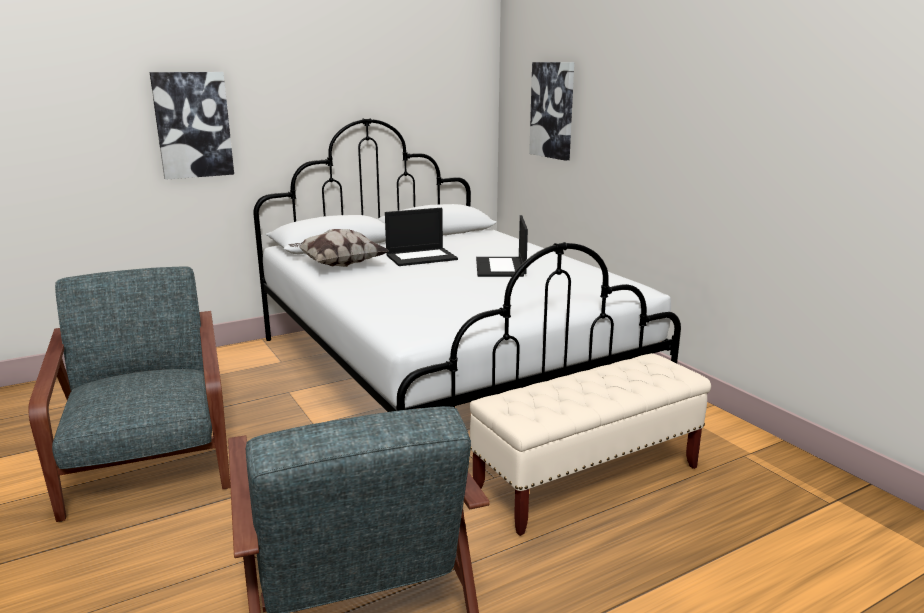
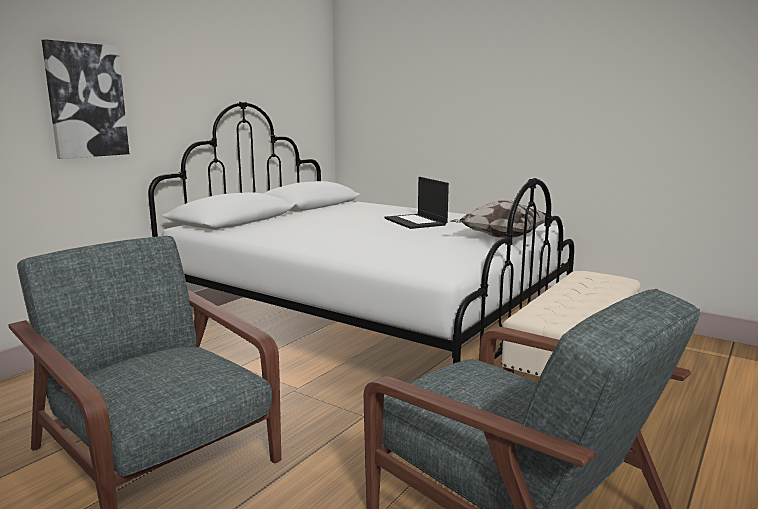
camera: 25 degrees left, 5 degrees down
pillow [289,229,388,267] -> pillow moved to [451,200,552,238]
laptop [385,208,458,266] -> none
picture [529,62,574,161] -> none

